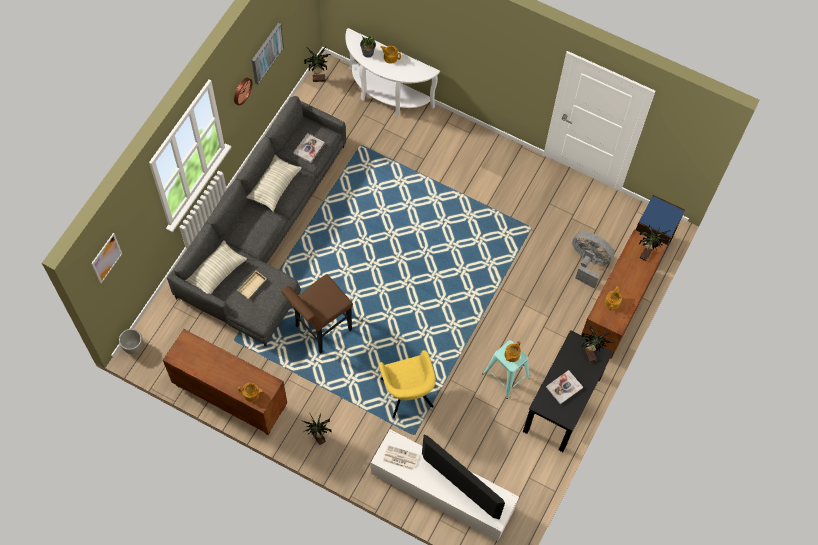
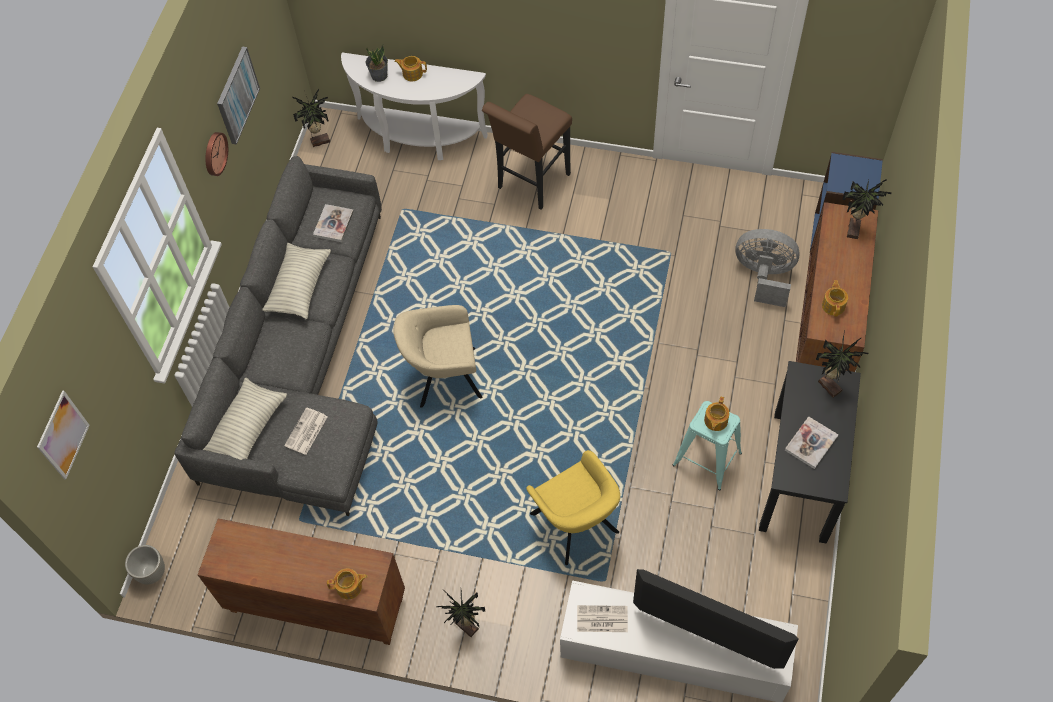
camera: 10 degrees left, 5 degrees down
beige tray [238,270,267,298] -> newspaper [284,407,328,455]
brown stool [281,274,353,354] -> brown stool moved to [482,94,572,210]
none -> beige armchair [394,305,483,407]

